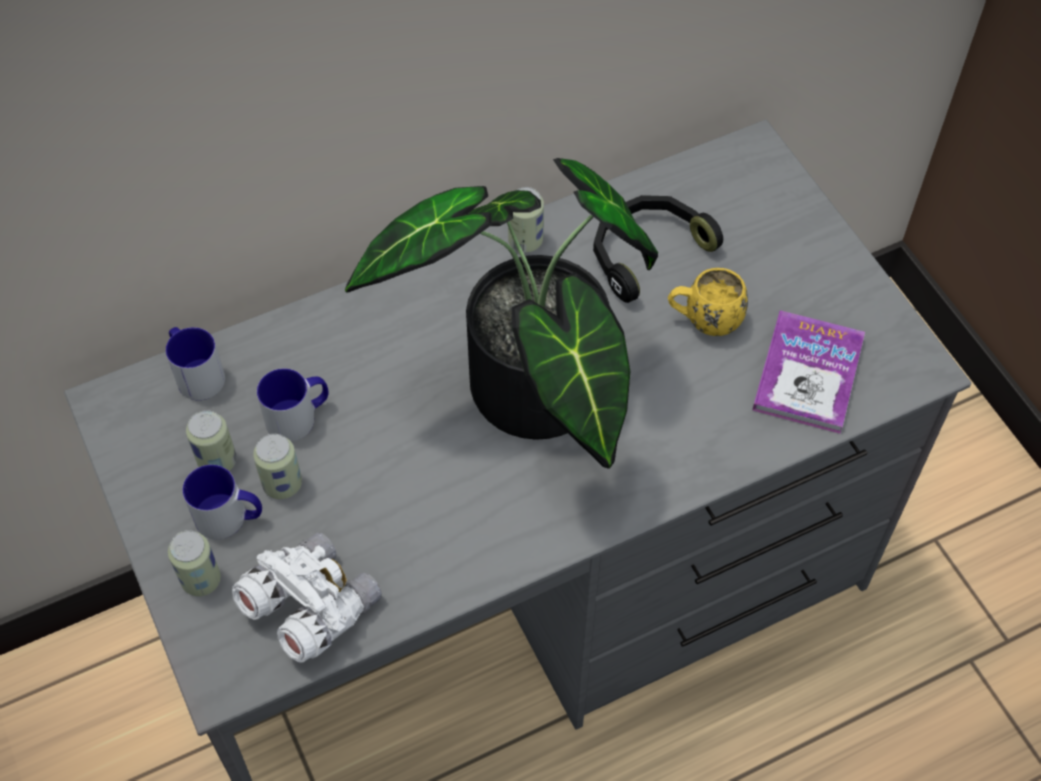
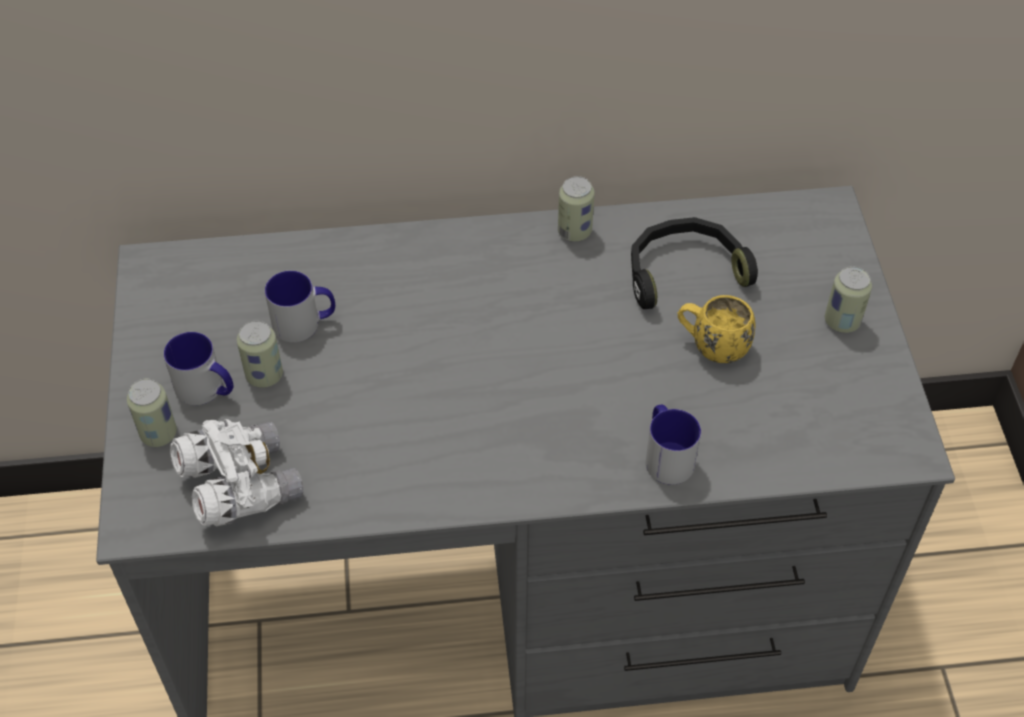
camera: 20 degrees right, 5 degrees down
mug [166,327,225,400] -> mug moved to [646,405,701,485]
can [186,410,237,471] -> can moved to [825,266,872,333]
potted plant [345,158,658,469] -> none
book [752,310,865,433] -> none

